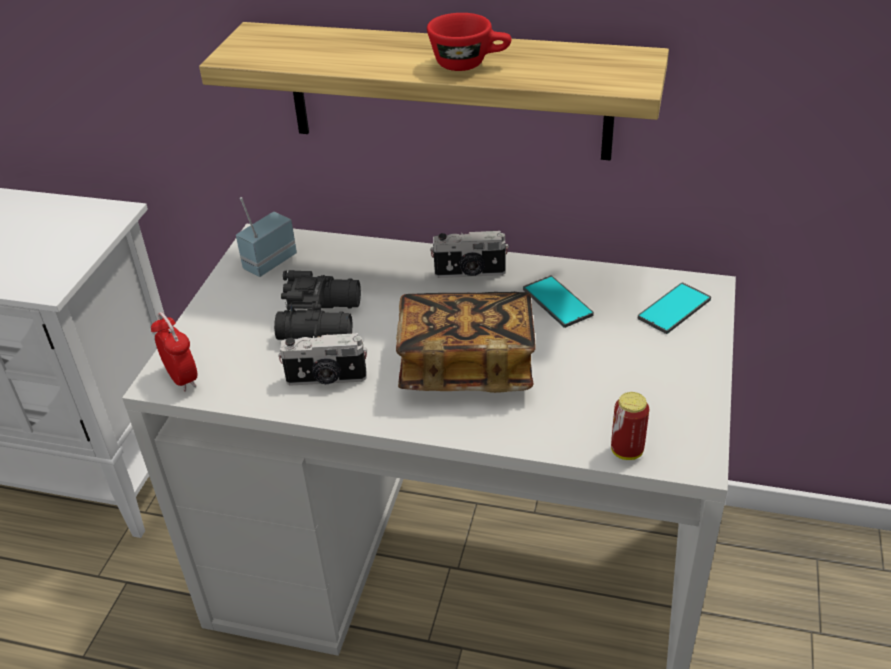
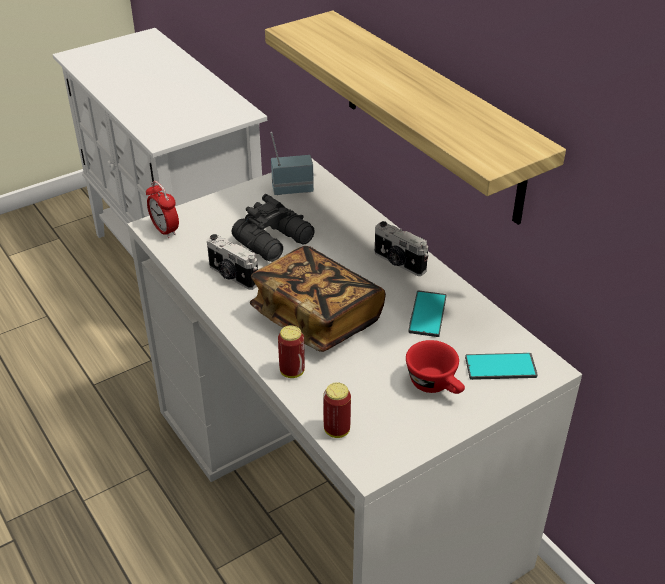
camera: 40 degrees right, 0 degrees up
alarm clock [151,312,197,392] -> alarm clock turned 135 degrees clockwise [146,181,179,238]
red cup [427,13,512,71] -> red cup moved to [406,340,465,394]
none -> can [278,325,305,378]

